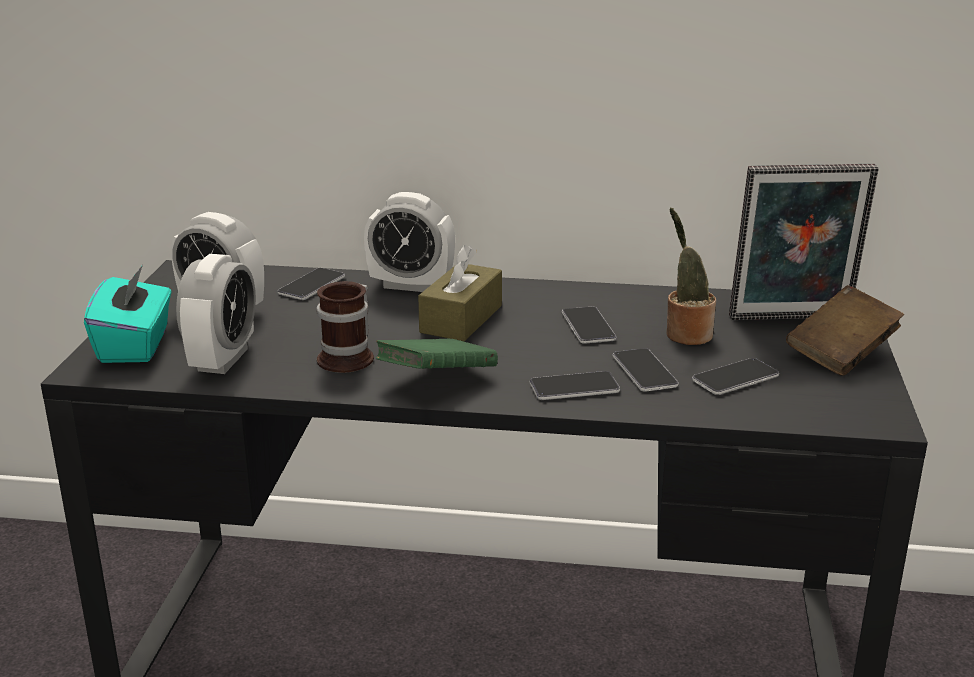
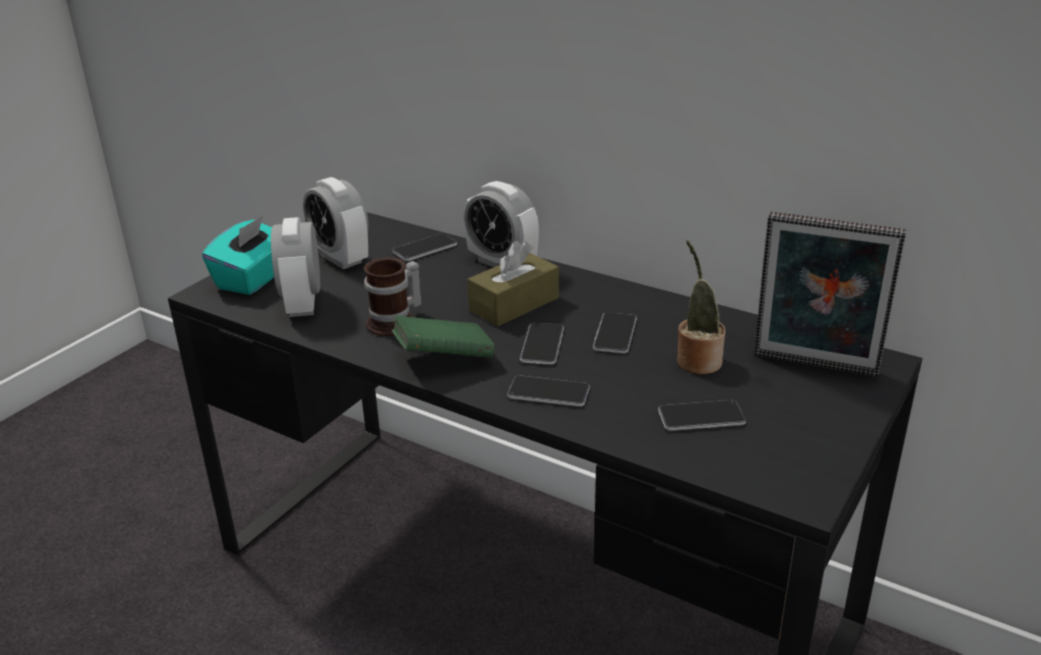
camera: 25 degrees right, 5 degrees up
alarm clock [176,254,256,374] -> alarm clock turned 135 degrees clockwise [271,217,320,317]
phone [612,348,679,392] -> phone moved to [520,323,564,365]
brown book [786,285,904,376] -> none

